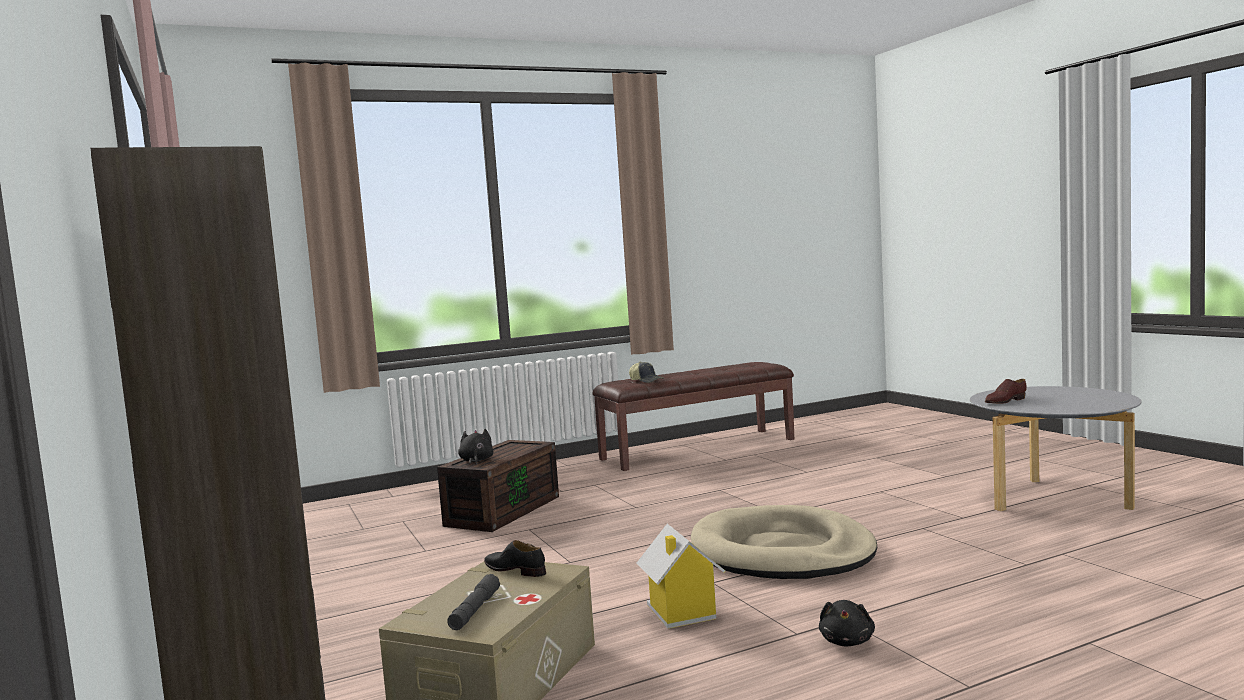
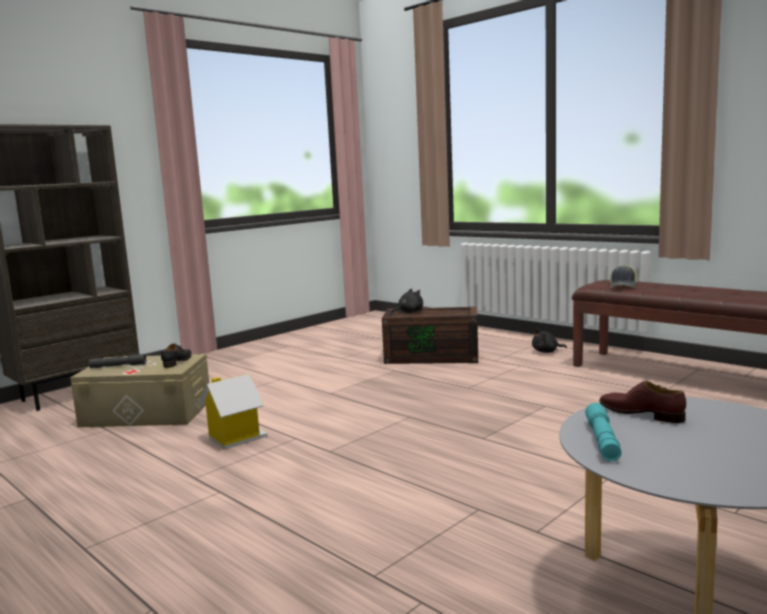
camera: 70 degrees right, 5 degrees up
beige dog bed [691,505,877,579] -> none
black plush toy [819,600,875,646] -> black plush toy moved to [532,329,567,353]
none -> turquoise flashlight [585,403,621,461]

